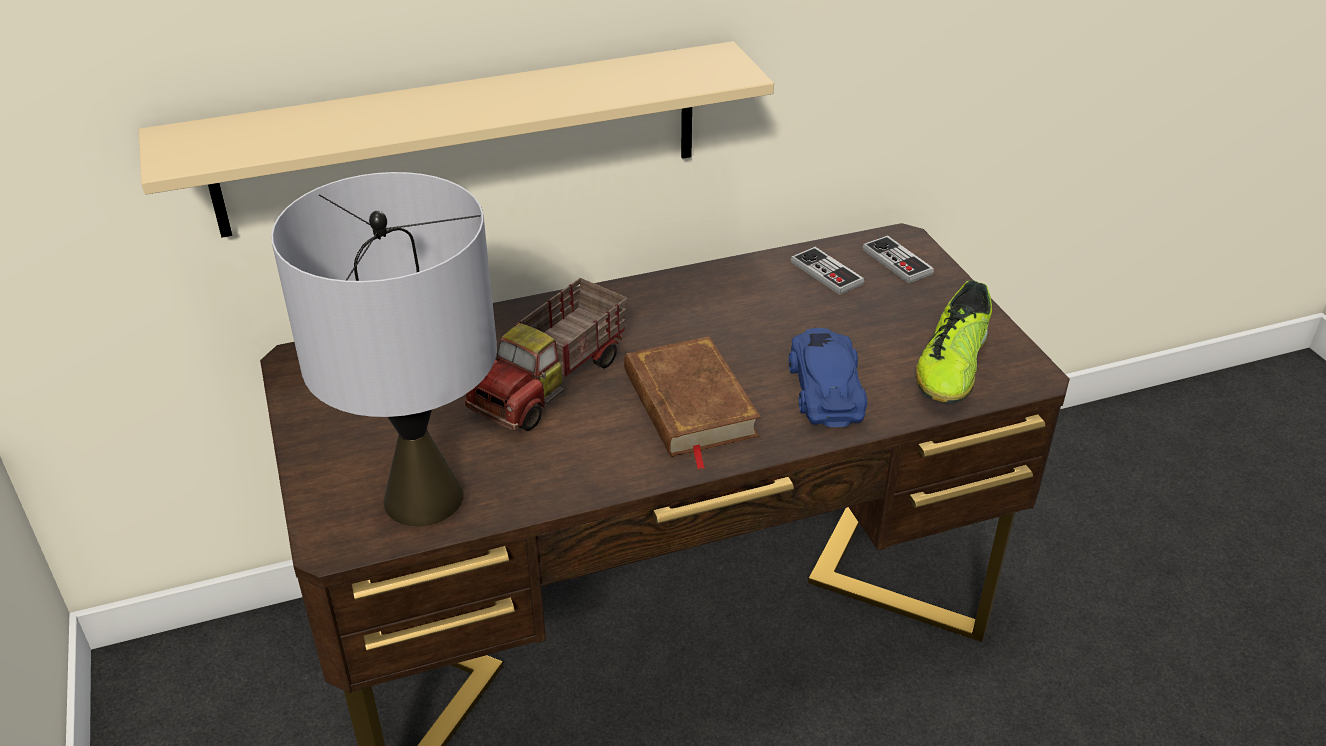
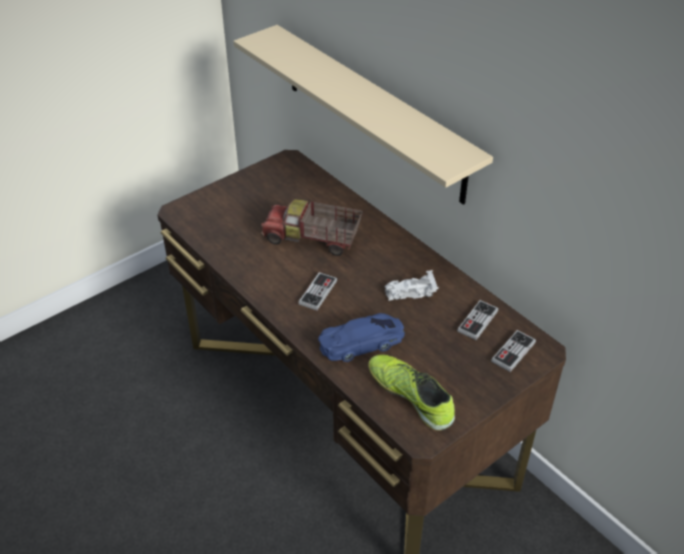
camera: 70 degrees right, 5 degrees up
grey table lamp [271,172,497,526] -> none
brown book [624,336,761,470] -> game controller [298,272,337,310]
shoe [916,280,992,403] -> shoe turned 45 degrees clockwise [368,355,455,431]
none -> white toy car [385,270,439,301]

